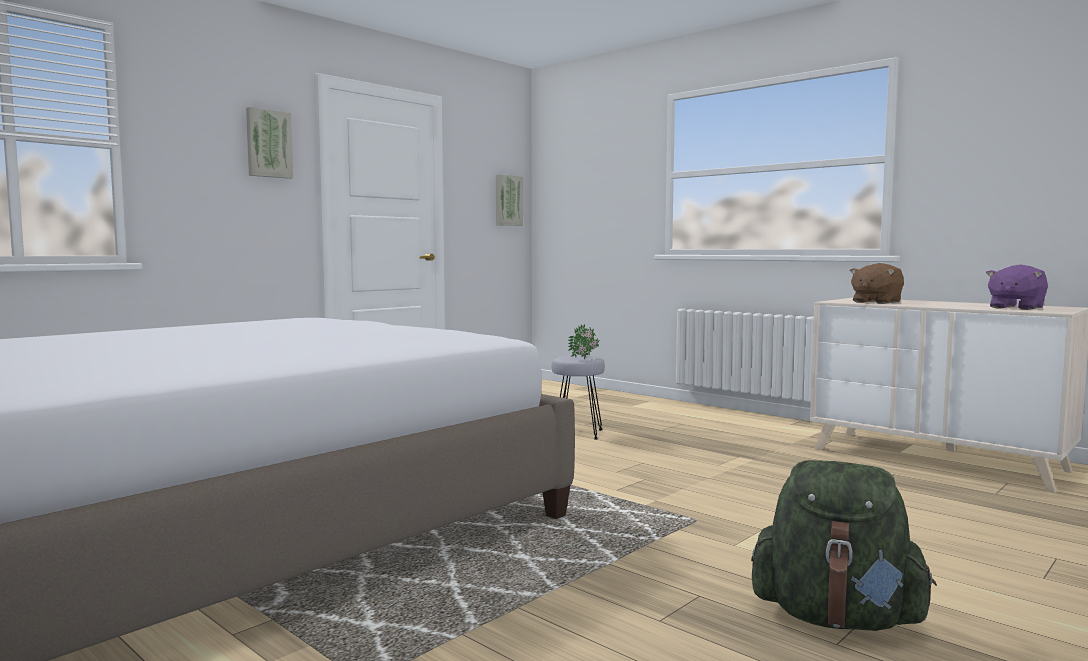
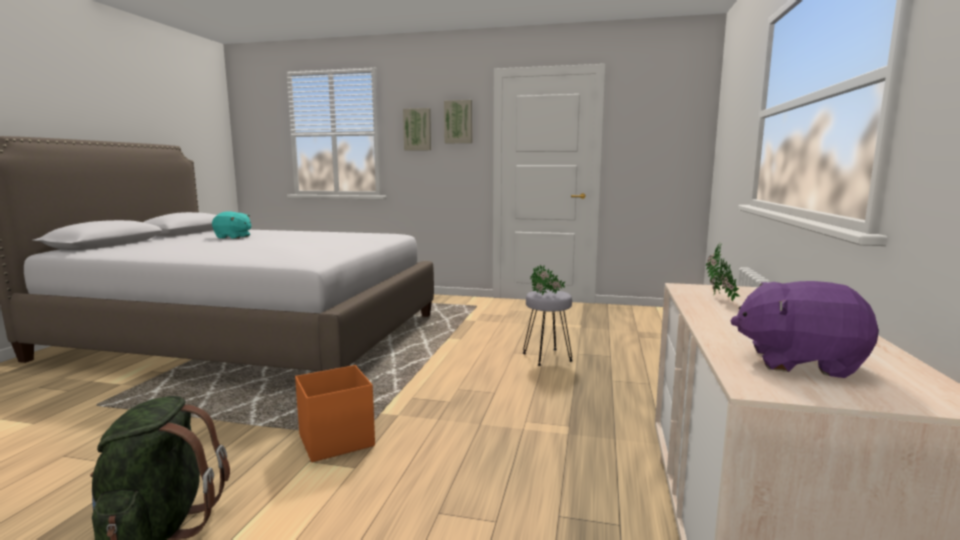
camera: 60 degrees right, 5 degrees up
picture [496,174,523,226] -> picture moved to [403,108,431,151]
brown plush toy [850,263,904,304] -> potted plant [706,243,740,302]
none -> turquoise plush toy [212,211,251,239]
none -> orange storage box [295,365,375,462]

